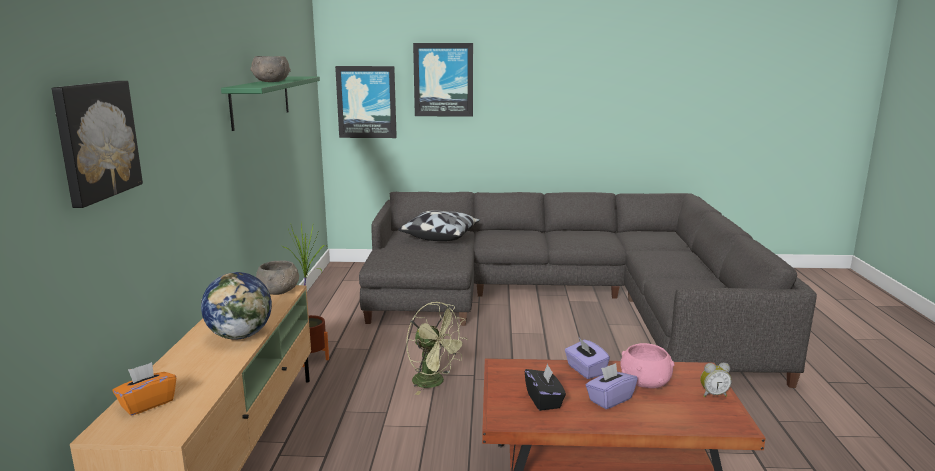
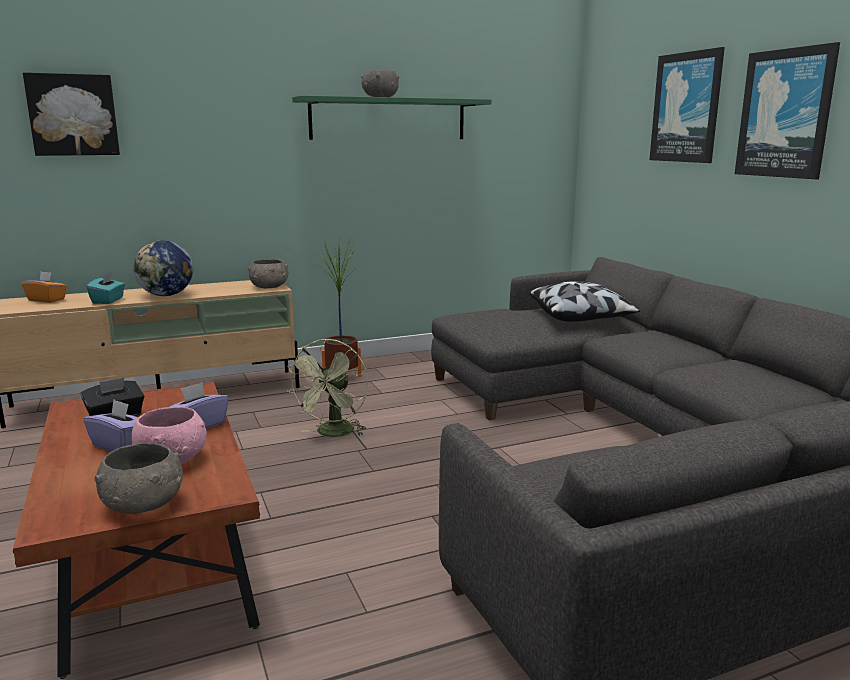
camera: 65 degrees right, 0 degrees up
picture [335,66,397,138] -> picture moved to [735,42,840,179]
alarm clock [700,363,732,397] -> grey bowl [94,443,183,514]
none -> turquoise tissue box [86,272,125,304]

